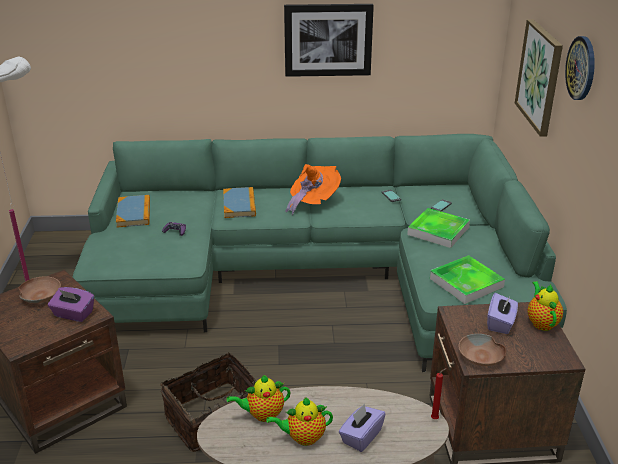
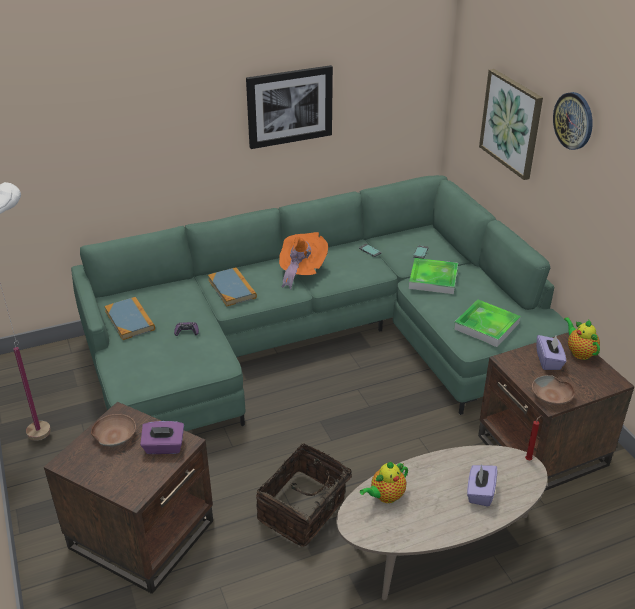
camera: 20 degrees left, 5 degrees up
teapot [266,397,333,446] -> none

